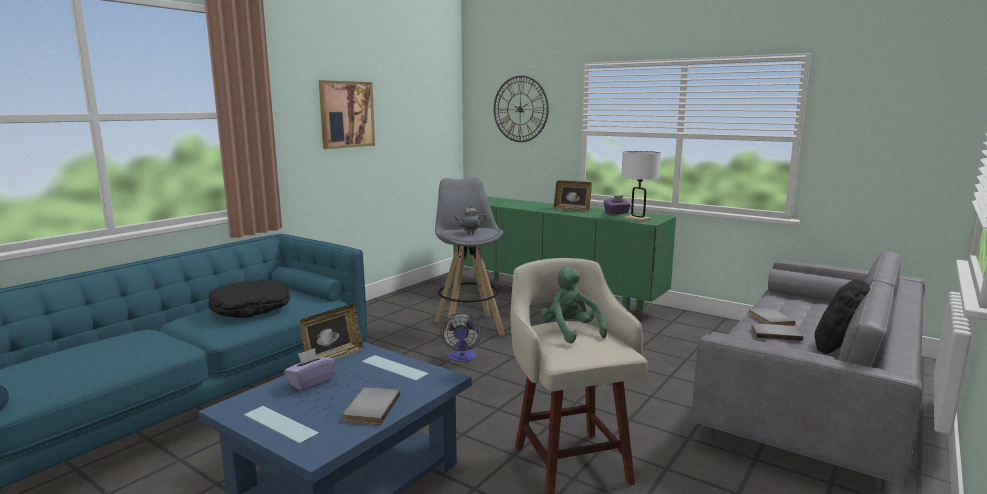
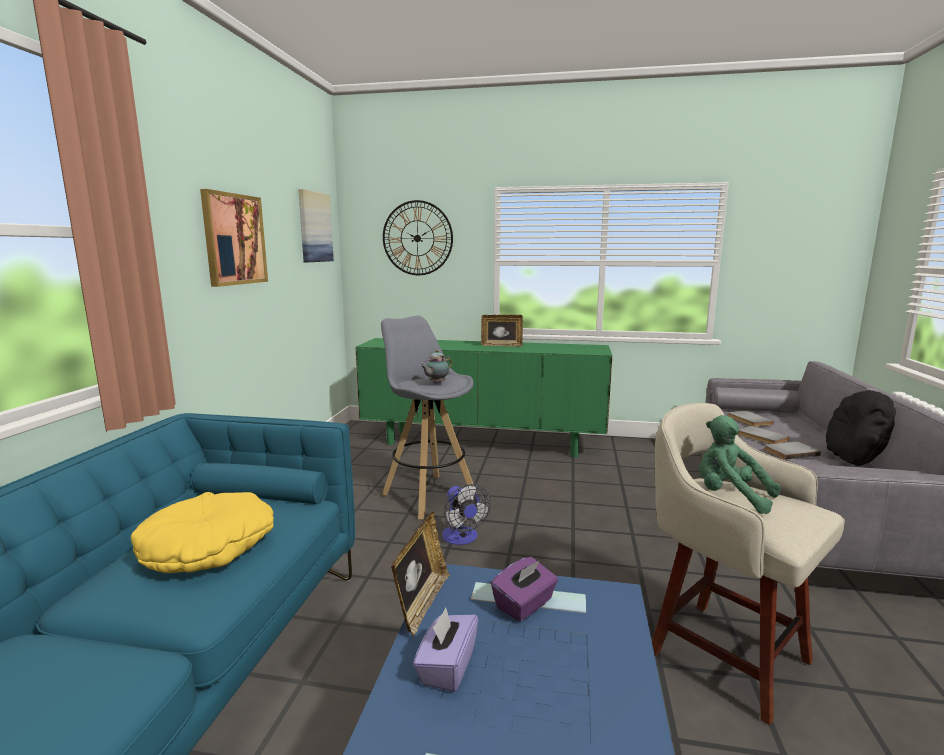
camera: 25 degrees left, 0 degrees up
black pillow [209,279,290,318] -> yellow pillow [131,492,274,573]
grey book [343,387,400,425] -> grey book moved to [728,410,774,427]
purple tissue box [604,195,631,215] -> purple tissue box moved to [491,557,558,622]
white table lamp [621,151,661,222] -> none
none -> picture [298,189,334,262]

